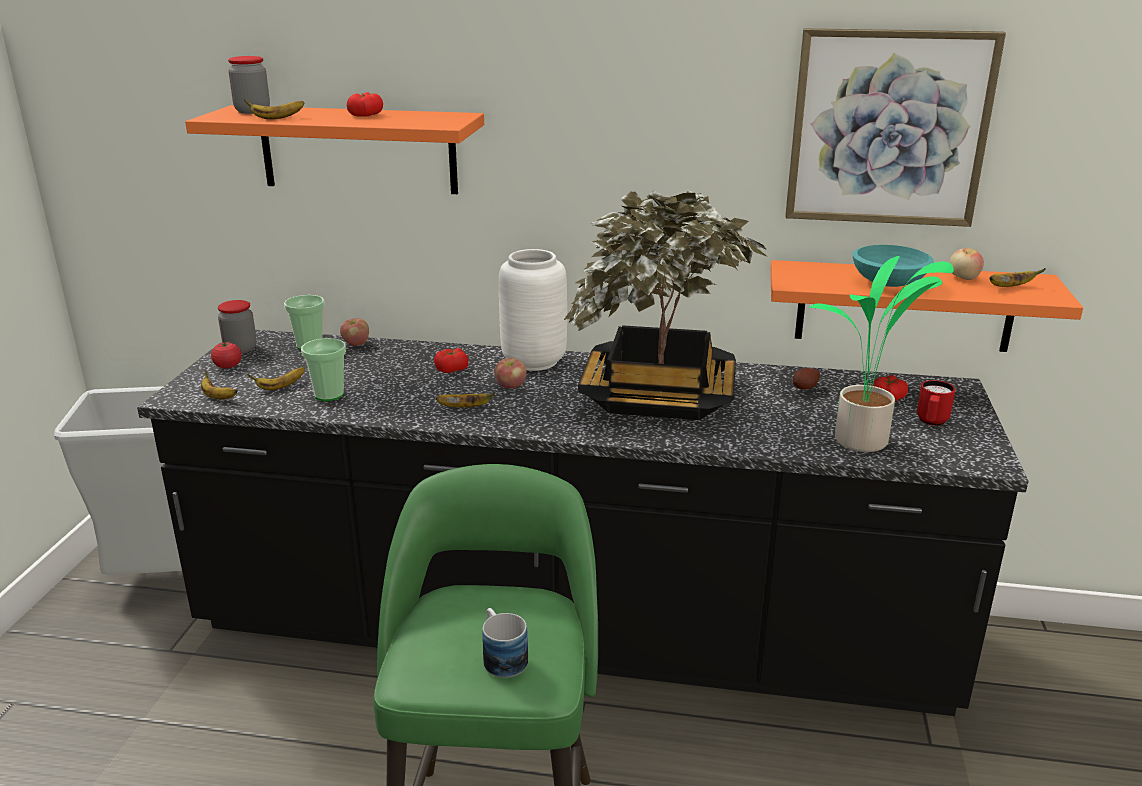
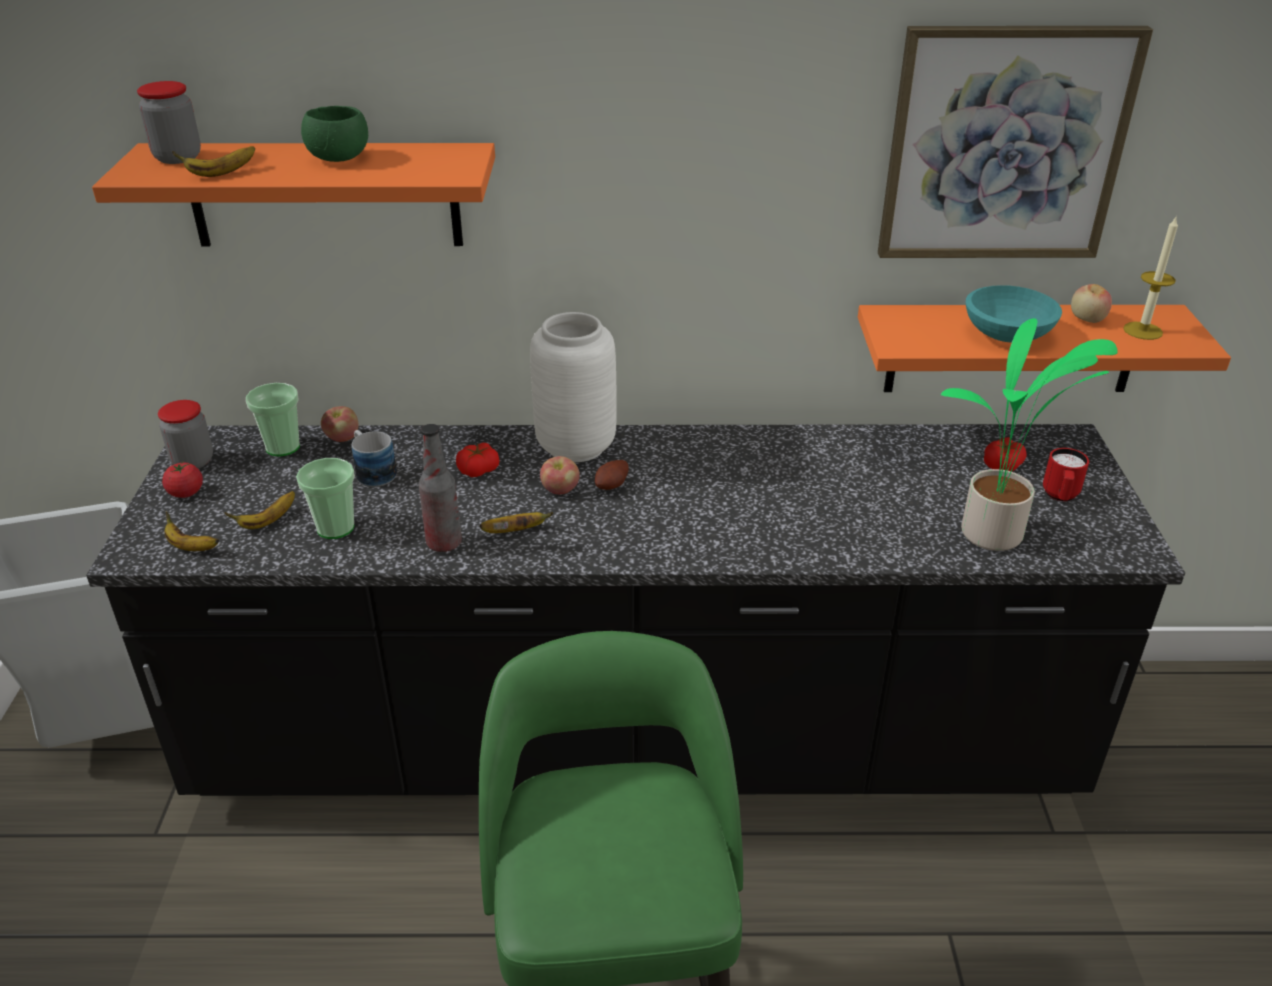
camera: 10 degrees left, 10 degrees up
tomato [347,92,383,117] -> green bowl [301,106,368,162]
mug [482,608,528,678] -> mug moved to [352,430,397,487]
potted plant [564,190,768,420] -> none
potato [793,368,820,390] -> potato moved to [595,460,629,490]
banana [989,268,1046,287] -> candle [1123,215,1178,340]
none -> bottle [418,424,462,552]

